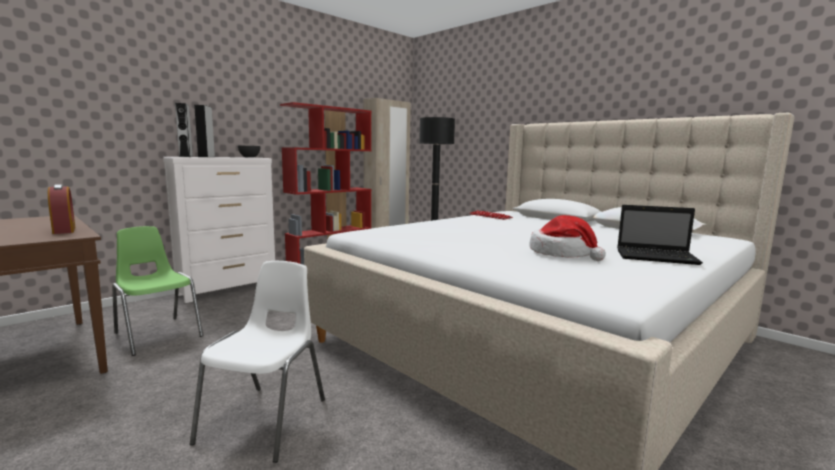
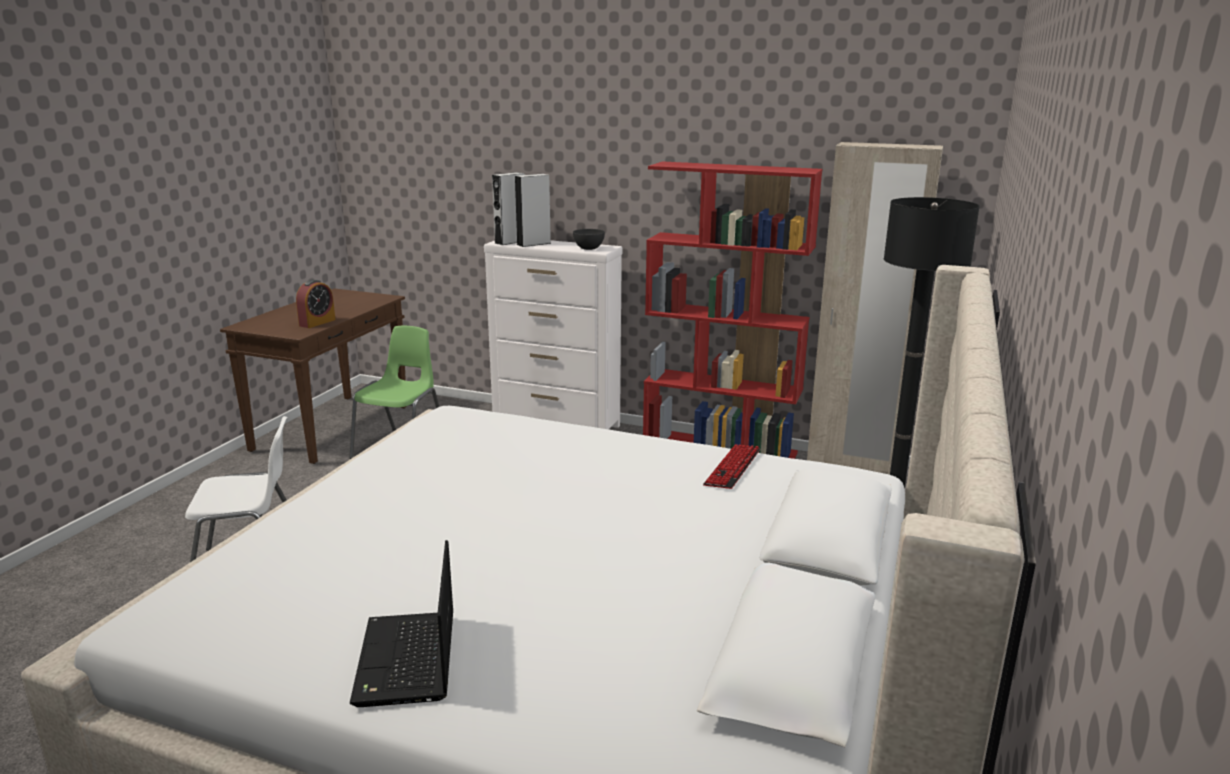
camera: 65 degrees right, 10 degrees up
hat [529,215,606,261] -> none

